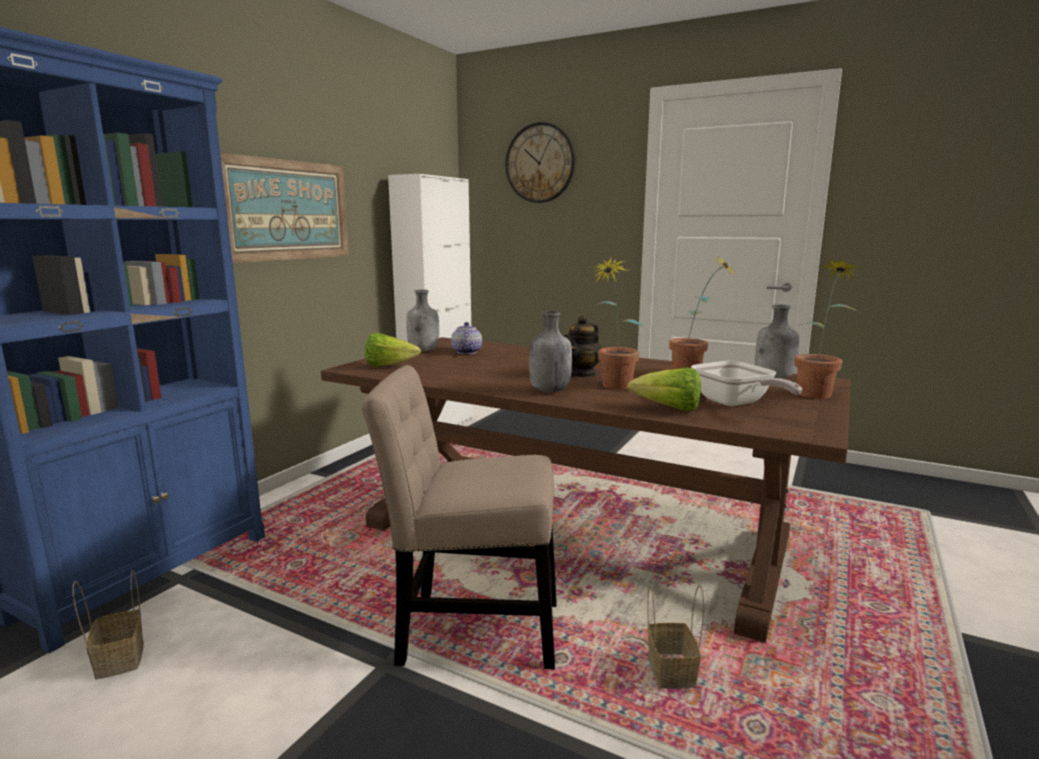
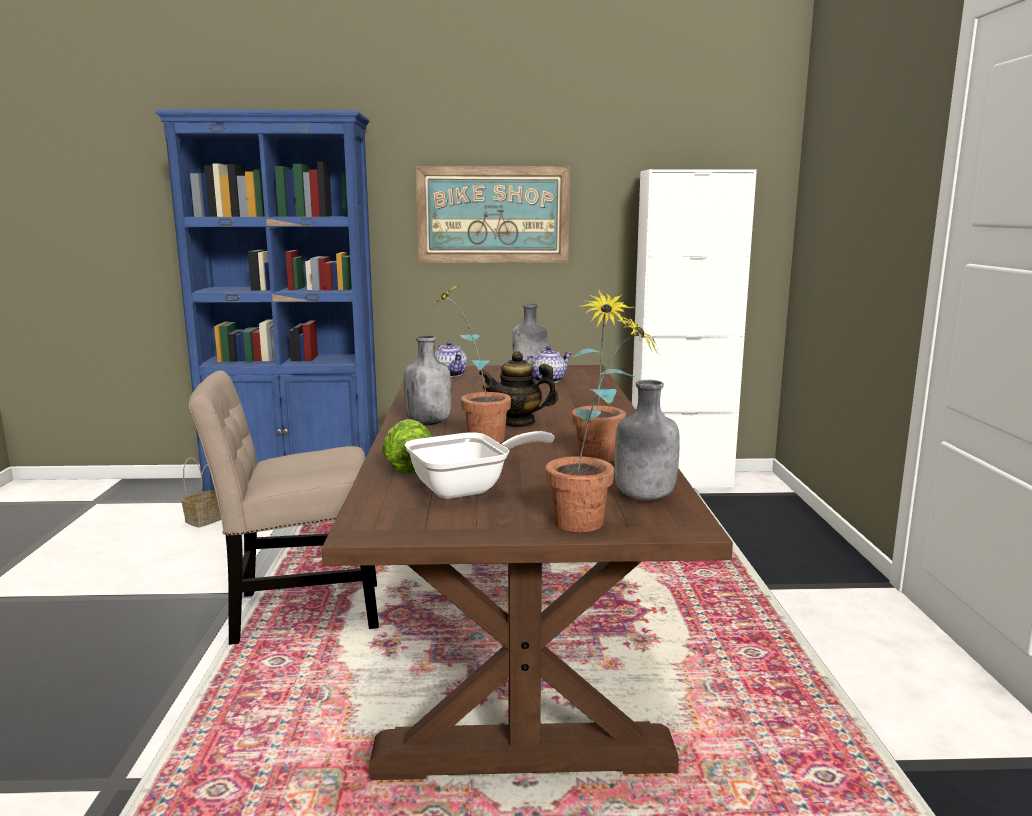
camera: 60 degrees right, 0 degrees up
beige chair [362,365,557,669] -> beige chair turned 75 degrees counterclockwise [189,370,379,645]
lettuce [365,333,421,366] -> teapot [435,341,467,377]
wall clock [505,122,575,203] -> none
basket [647,585,704,689] -> none
frying pan [691,361,802,406] -> frying pan turned 150 degrees counterclockwise [404,431,555,499]

